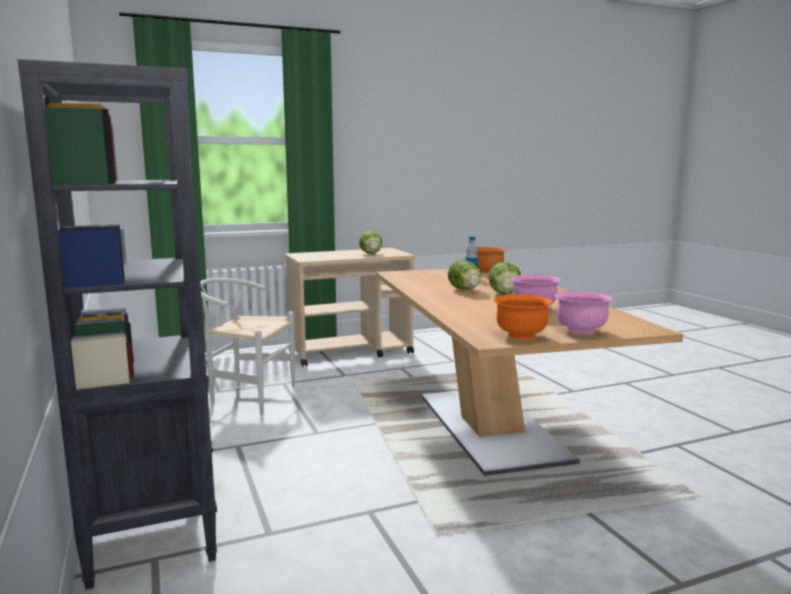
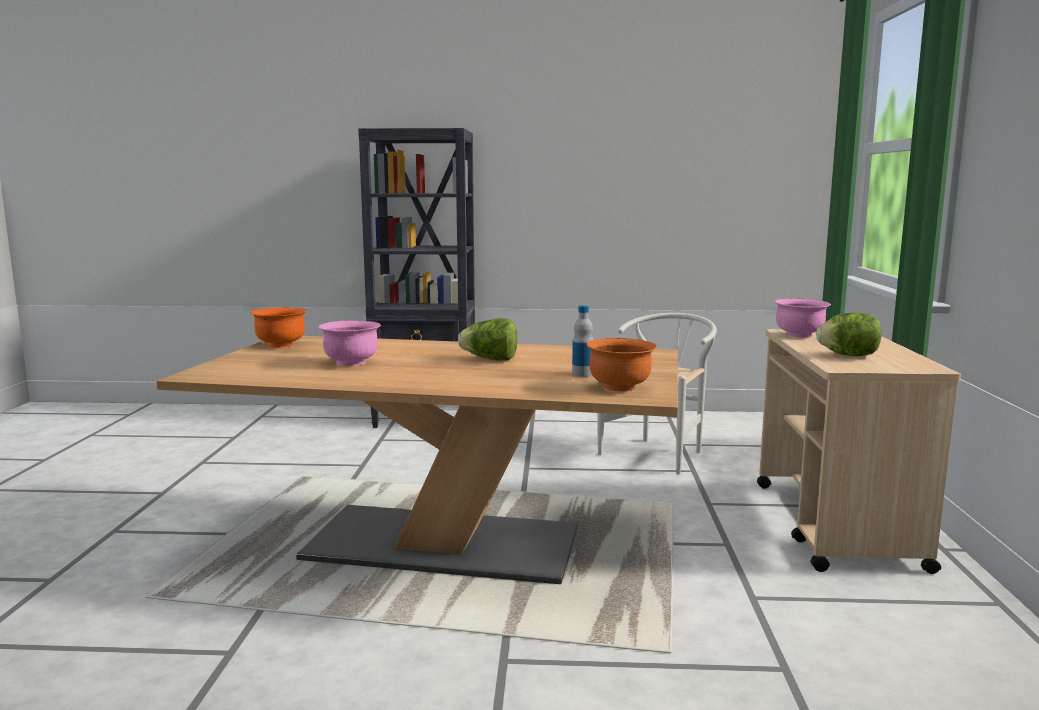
camera: 115 degrees right, 0 degrees up
lettuce [488,262,521,295] -> none
pink bowl [555,291,613,334] -> pink bowl moved to [774,298,831,338]

